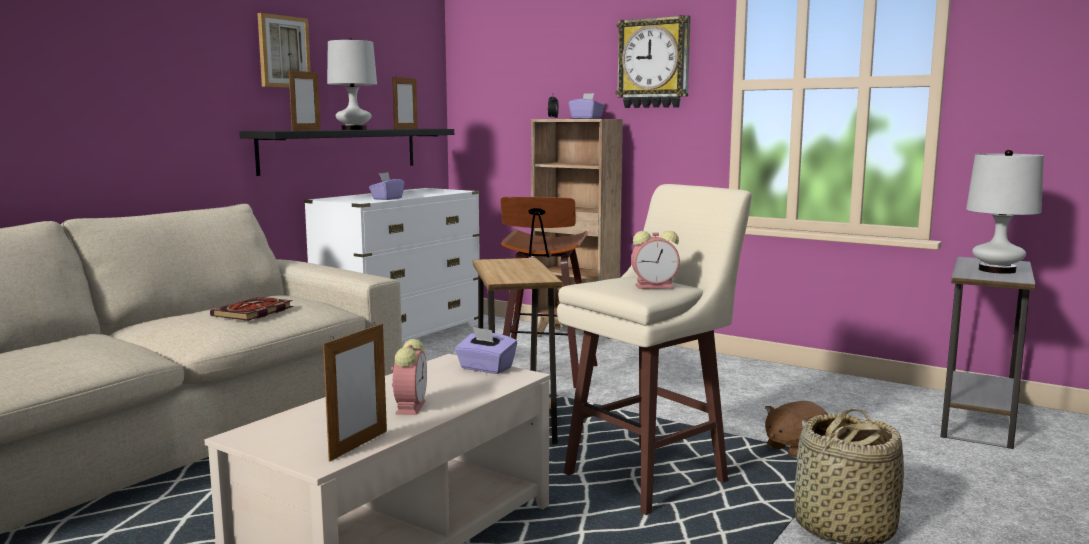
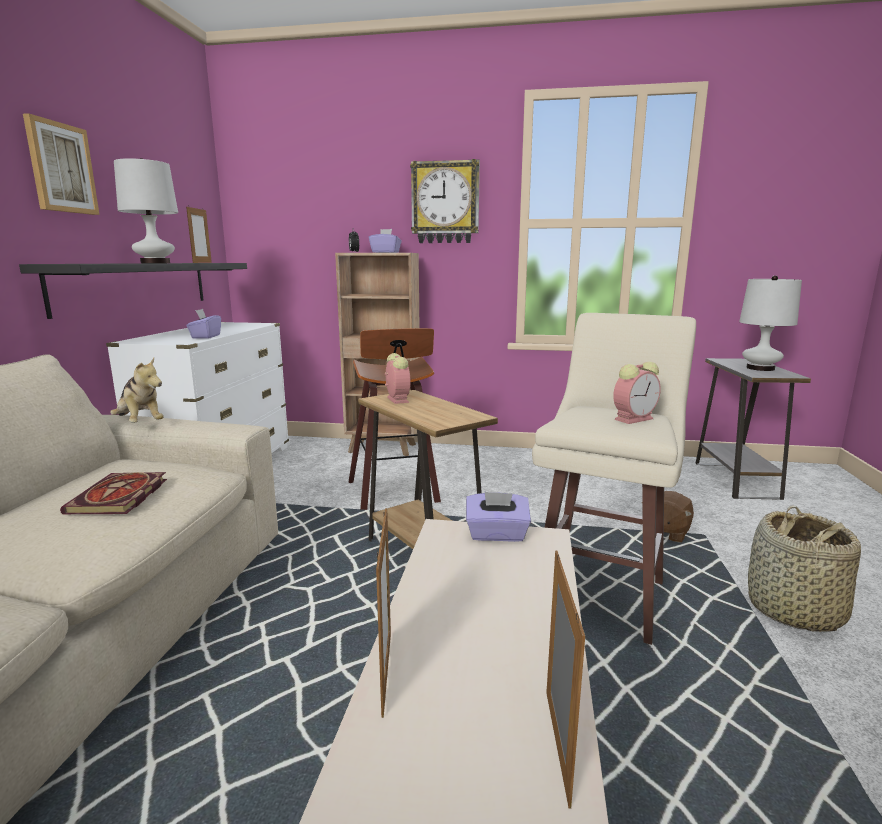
camera: 25 degrees left, 5 degrees up
picture frame [289,69,321,131] -> picture frame moved to [376,508,391,718]
alarm clock [391,339,427,415] -> alarm clock moved to [385,353,411,404]
none -> plush toy [110,358,164,423]

